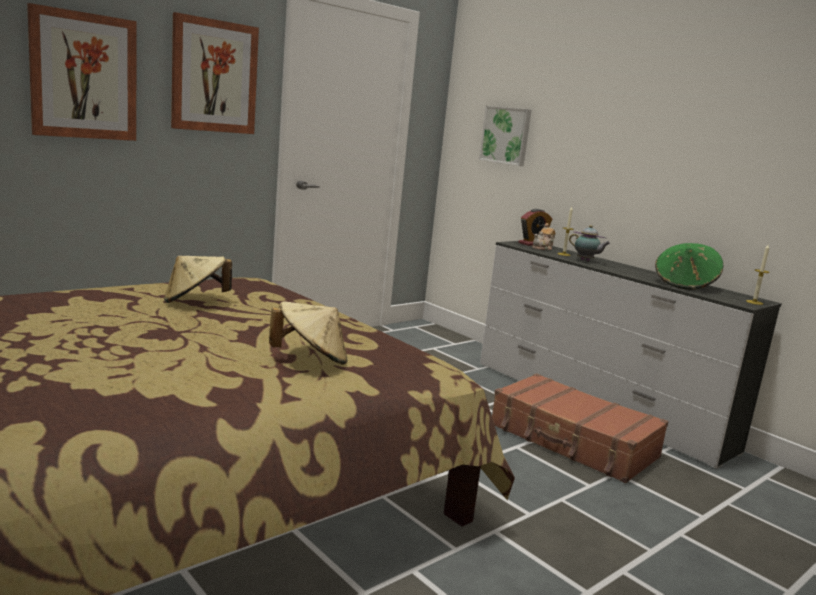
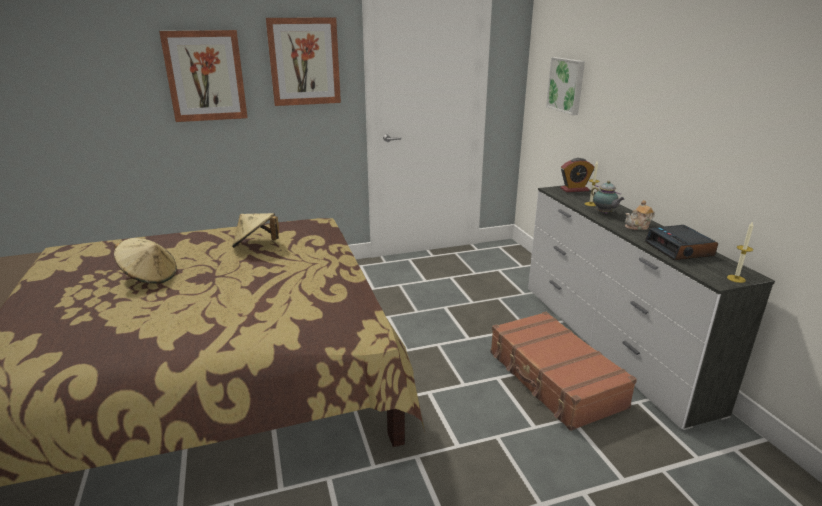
camera: 25 degrees right, 10 degrees up
beige hat [269,301,347,365] -> beige hat moved to [114,238,177,284]
teapot [532,223,556,250] -> teapot moved to [625,200,655,230]
green hat [655,243,723,290] -> alarm clock [645,225,718,260]

